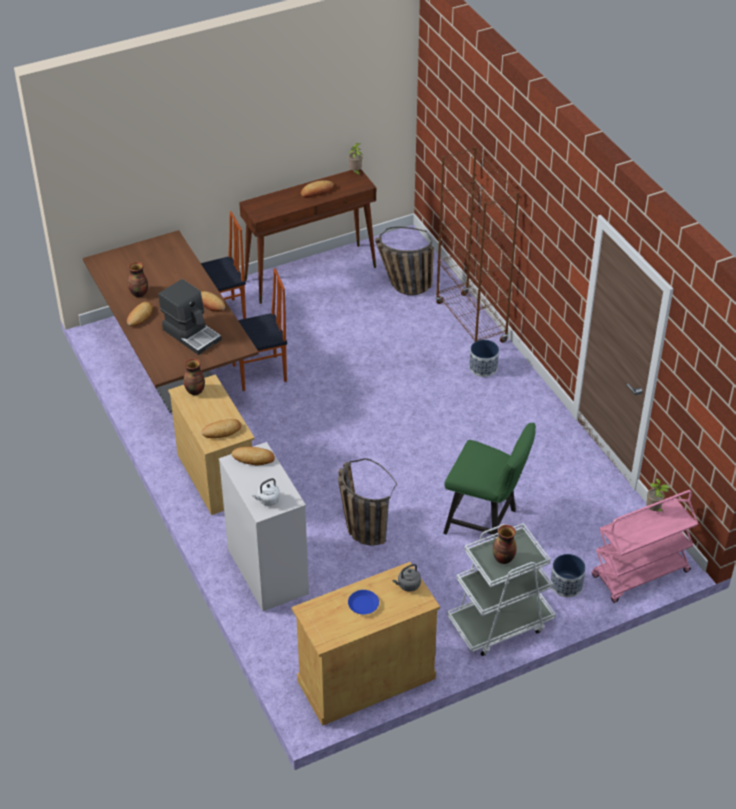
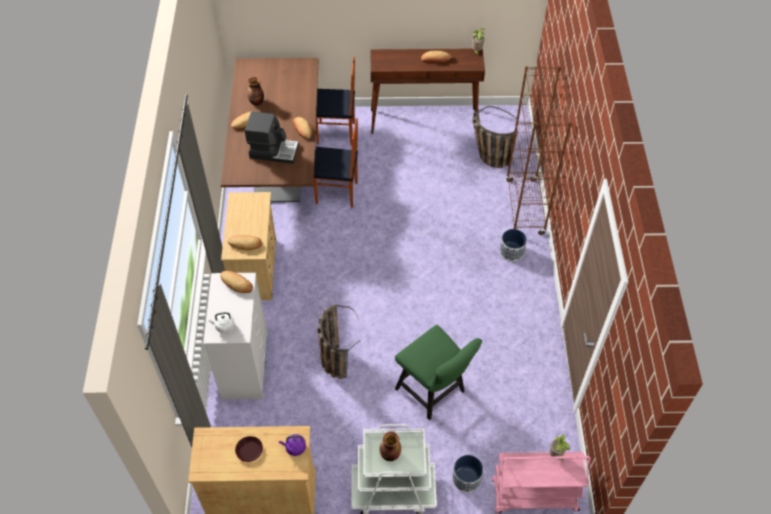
camera: 25 degrees right, 10 degrees up
coffee machine [158,279,222,355] -> coffee machine turned 60 degrees counterclockwise [245,111,299,164]
vase [183,358,205,395] -> none
blue plate [348,590,379,614] -> brown plate [235,436,263,462]
grey kettle [392,564,421,592] -> purple kettle [279,434,306,456]

